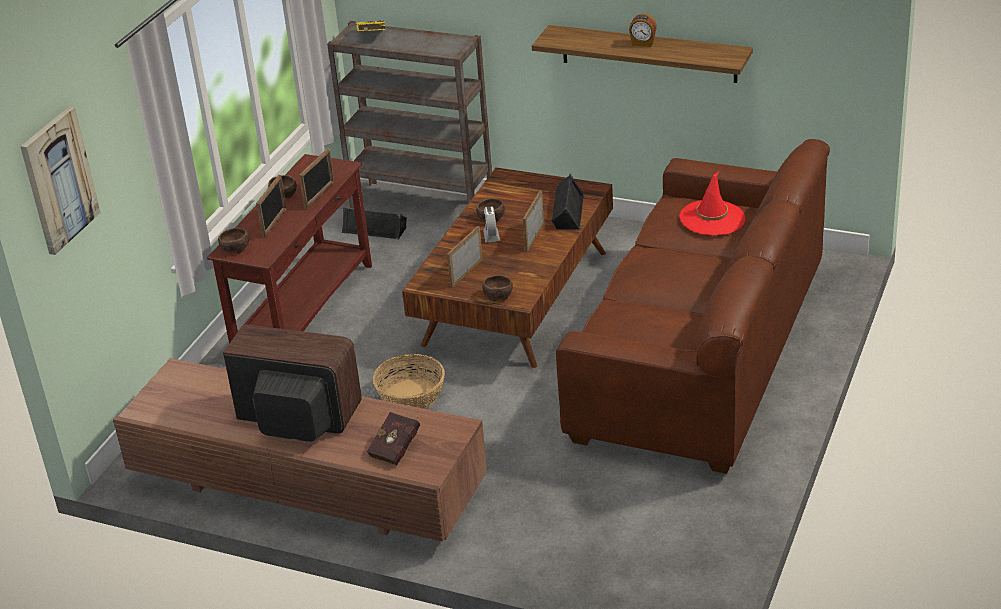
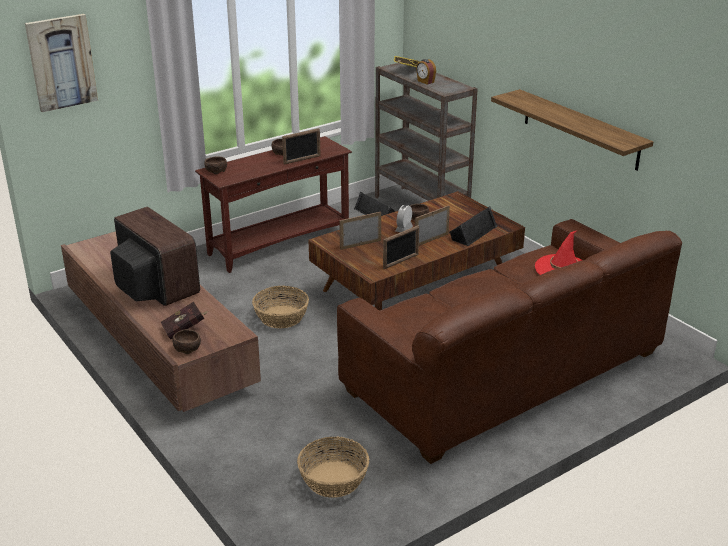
camera: 30 degrees right, 5 degrees down
picture frame [256,175,287,238] -> picture frame moved to [383,225,419,269]
brown bowl [482,275,513,302] -> brown bowl moved to [172,329,201,354]
alarm clock [629,13,657,47] -> alarm clock moved to [416,59,436,85]
none -> basket [297,437,369,498]

